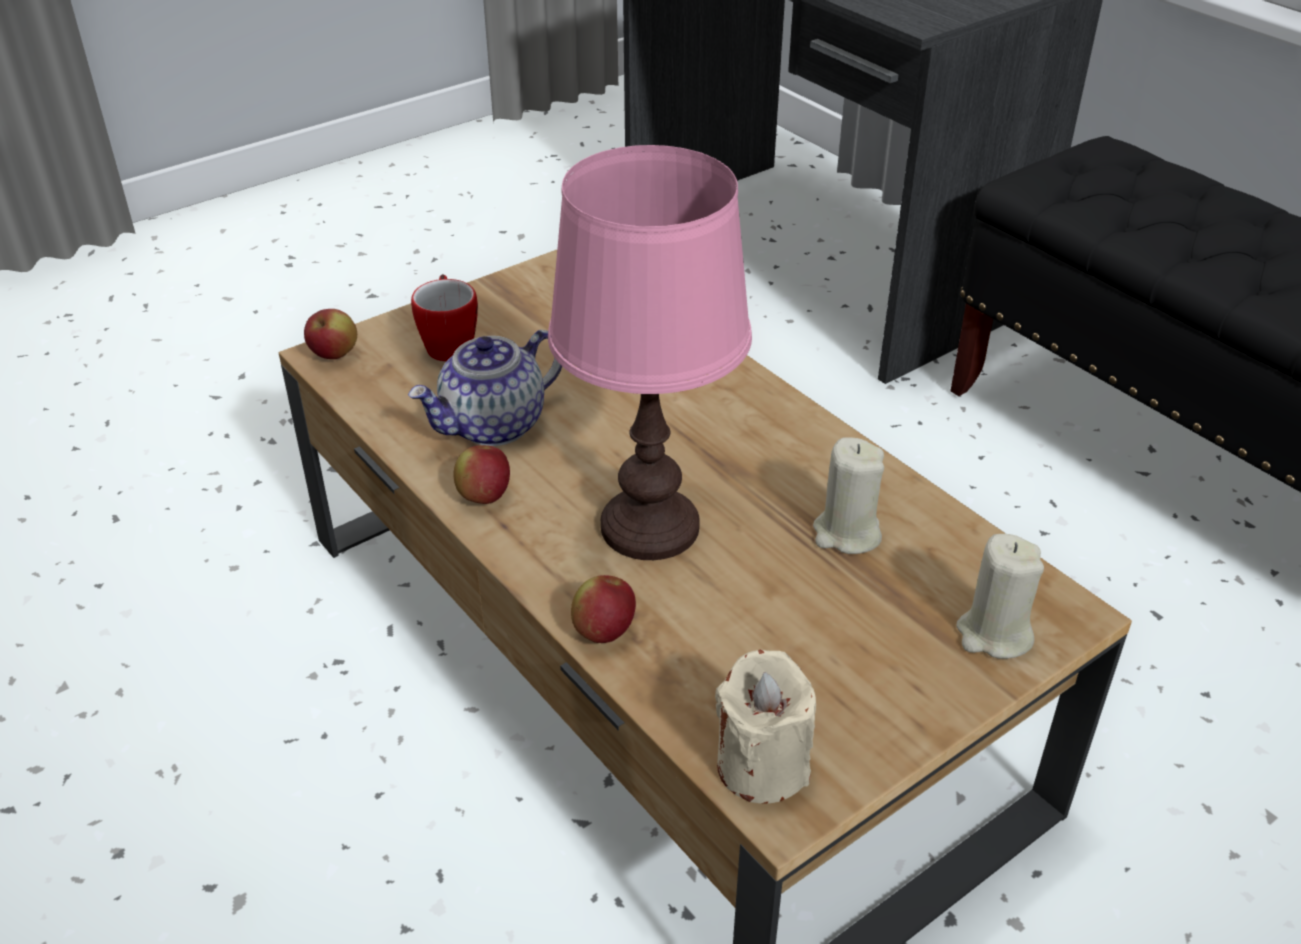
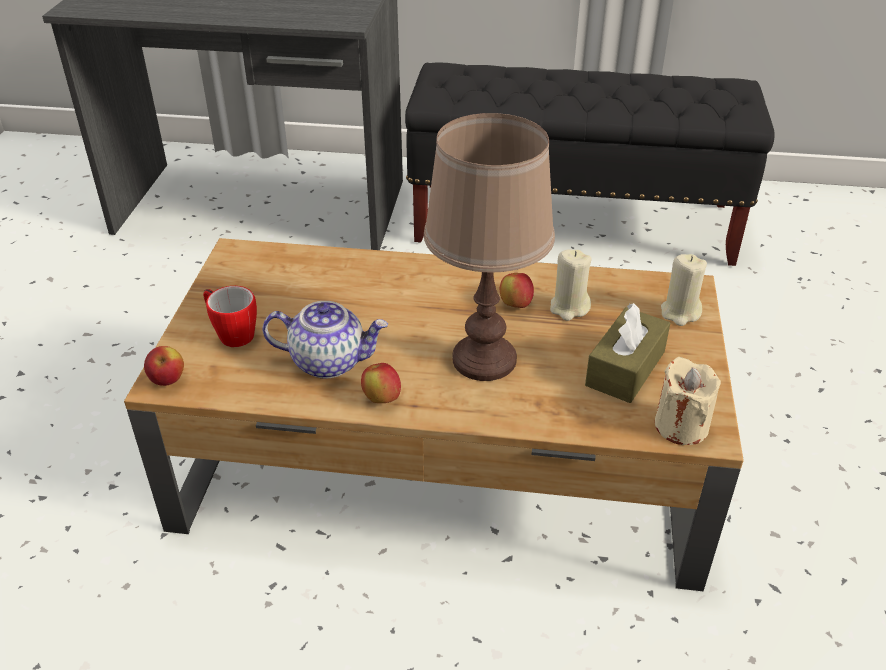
camera: 45 degrees left, 0 degrees up
teapot [408,330,562,446] -> teapot turned 90 degrees counterclockwise [262,301,388,379]
pink table lamp [548,145,752,560] -> brown table lamp [424,113,555,381]
apple [571,575,636,643] -> apple moved to [500,273,534,308]
none -> brown tissue box [585,303,670,403]

